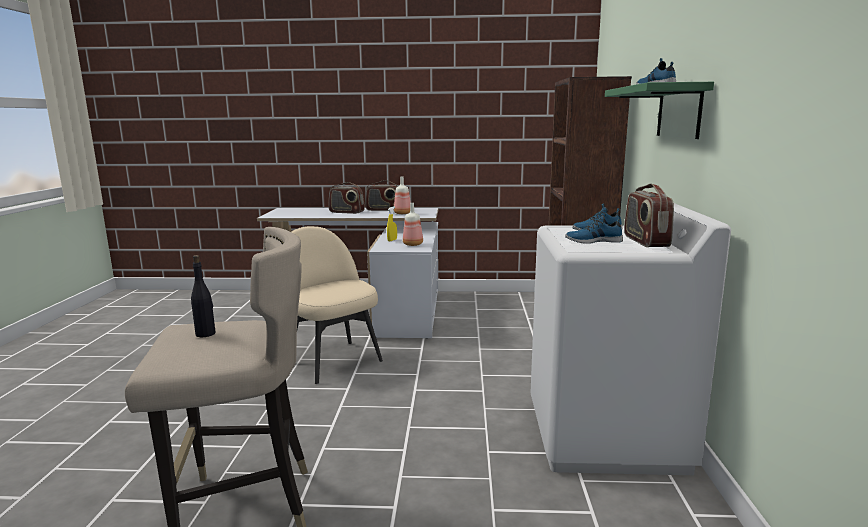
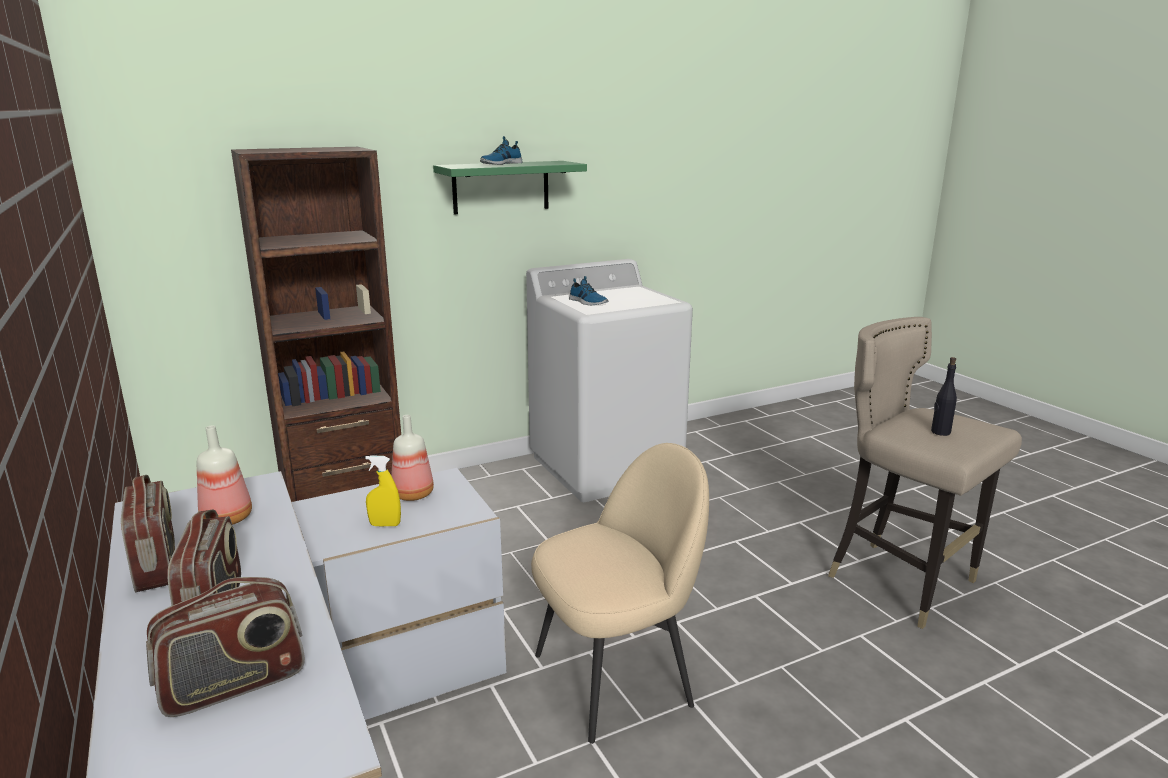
camera: 120 degrees left, 5 degrees up
beige chair [291,226,383,384] -> beige chair turned 135 degrees counterclockwise [531,443,709,744]
shoe [565,212,623,244] -> none
radio [624,183,674,247] -> radio moved to [146,577,305,717]

